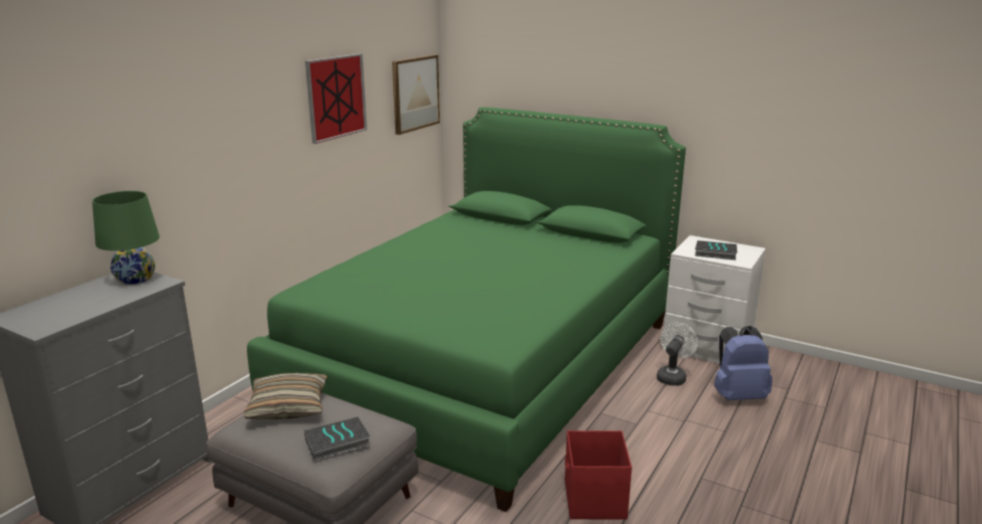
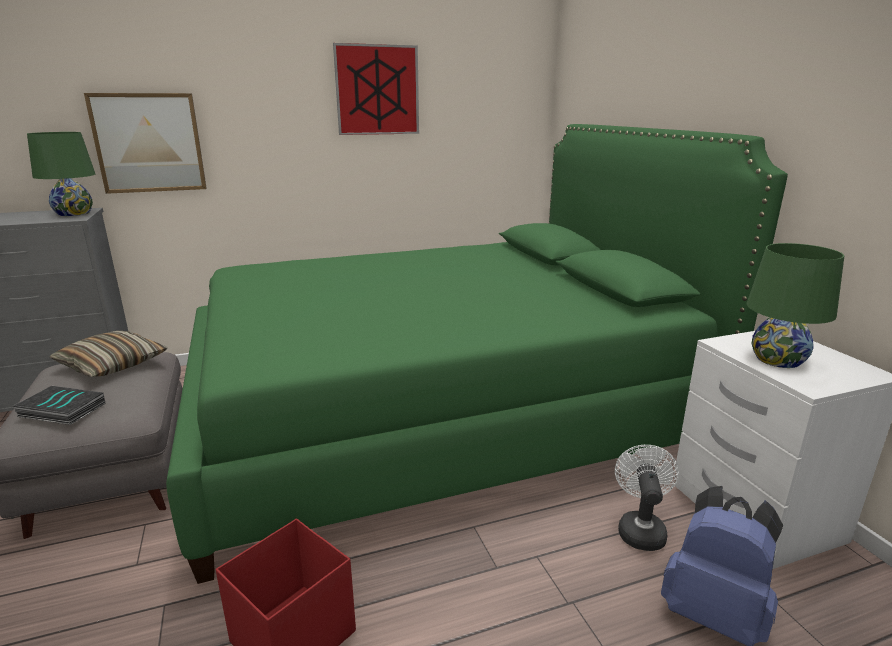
camera: 40 degrees right, 0 degrees up
picture [392,55,440,135] -> picture moved to [84,93,206,194]
white fan [657,323,698,386] -> white fan turned 60 degrees counterclockwise [615,445,679,551]
book [695,240,737,260] -> green table lamp [747,243,844,368]

